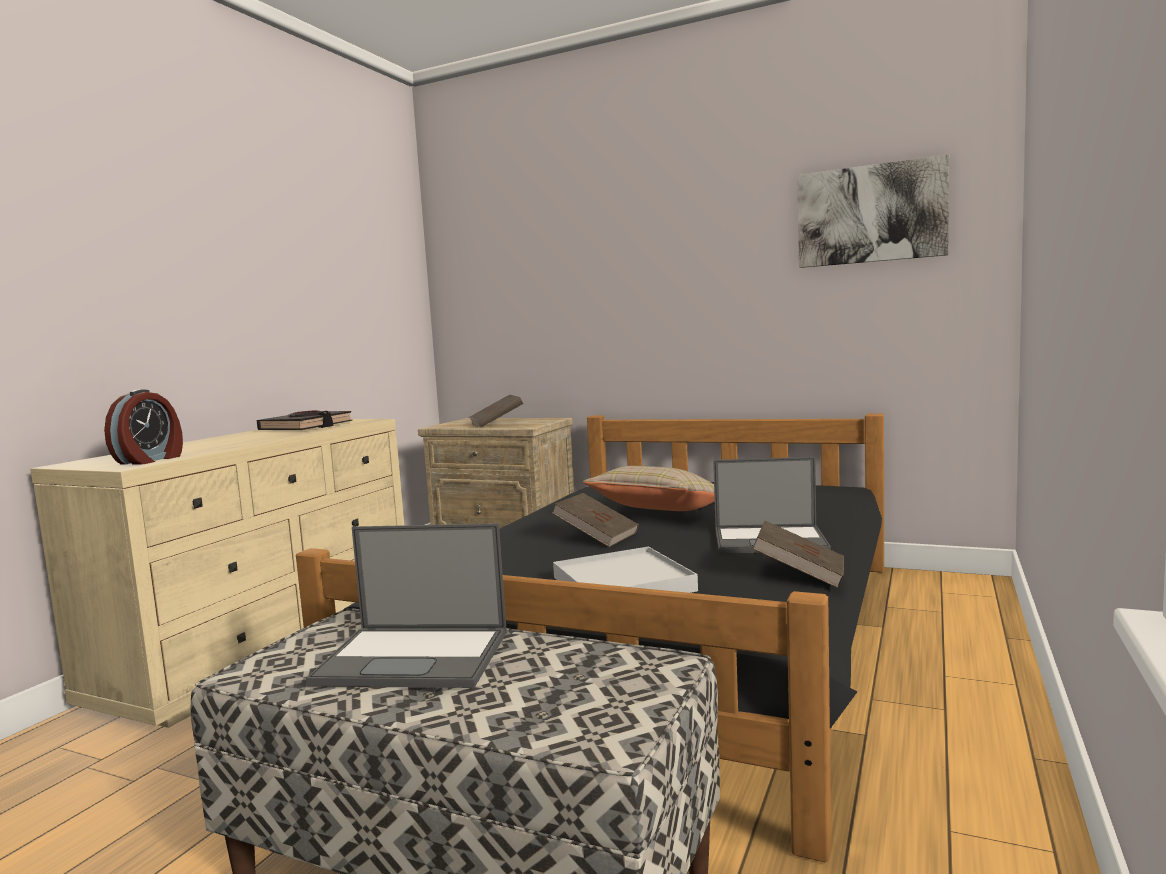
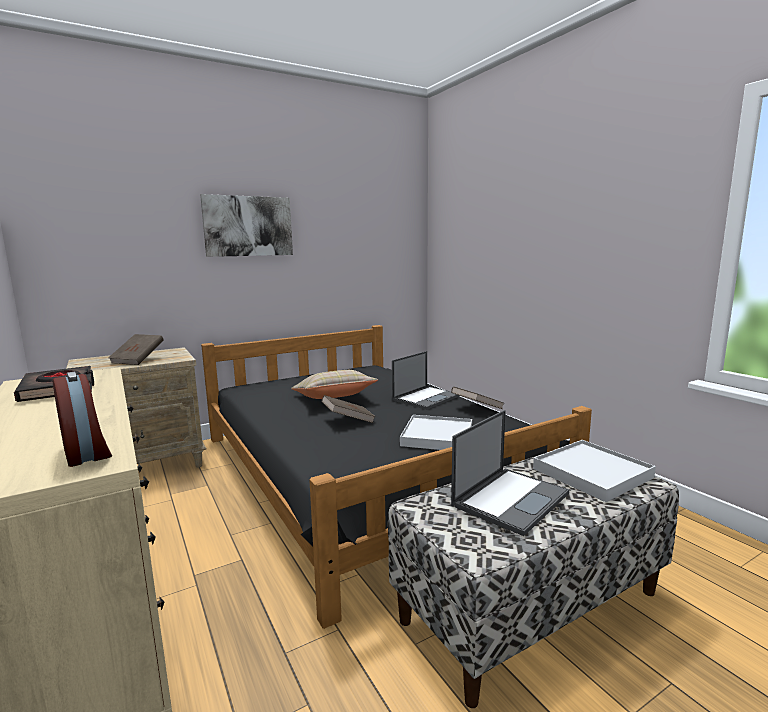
camera: 55 degrees left, 5 degrees up
picture [797,155,949,268] -> picture moved to [200,194,293,257]
none -> white tray [533,440,656,502]

